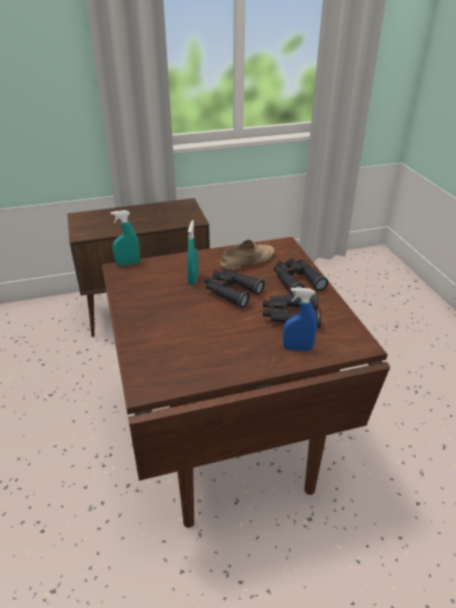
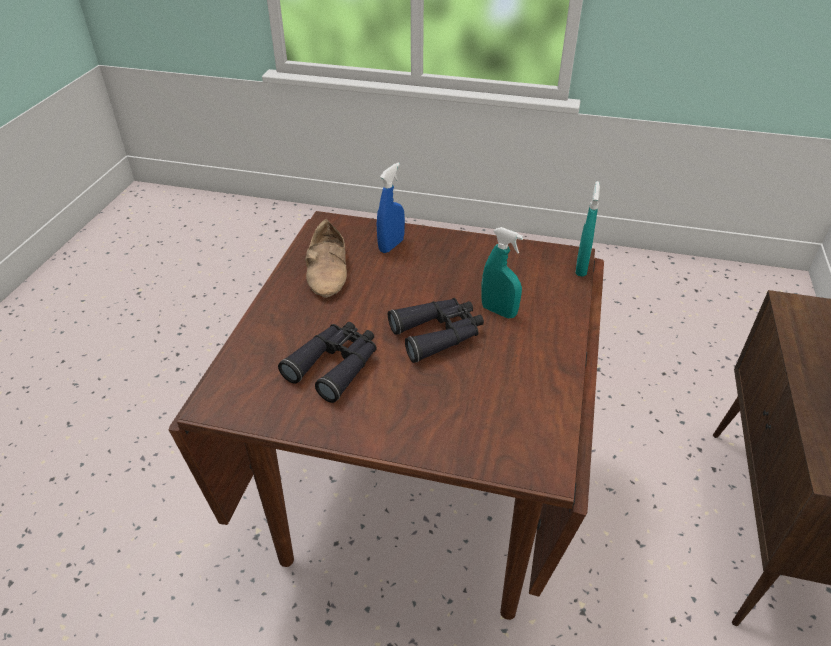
camera: 120 degrees right, 5 degrees up
beige shoe [220,239,275,270] -> beige shoe moved to [305,219,347,298]
black binoculars [274,258,328,295] -> none
blue spray bottle [283,287,317,351] -> blue spray bottle moved to [377,163,405,253]

